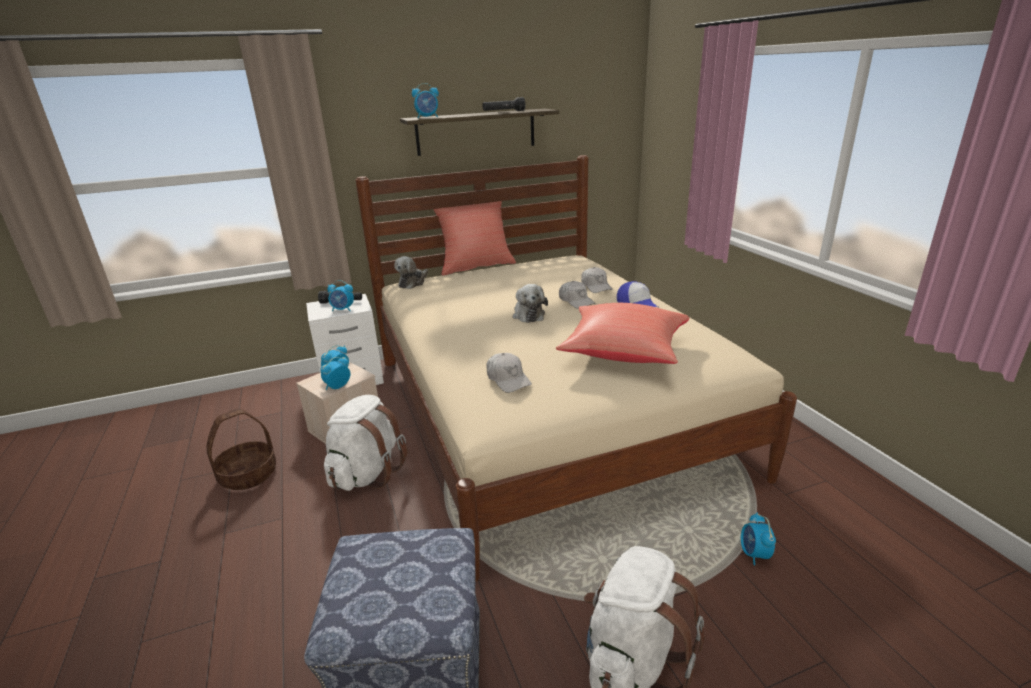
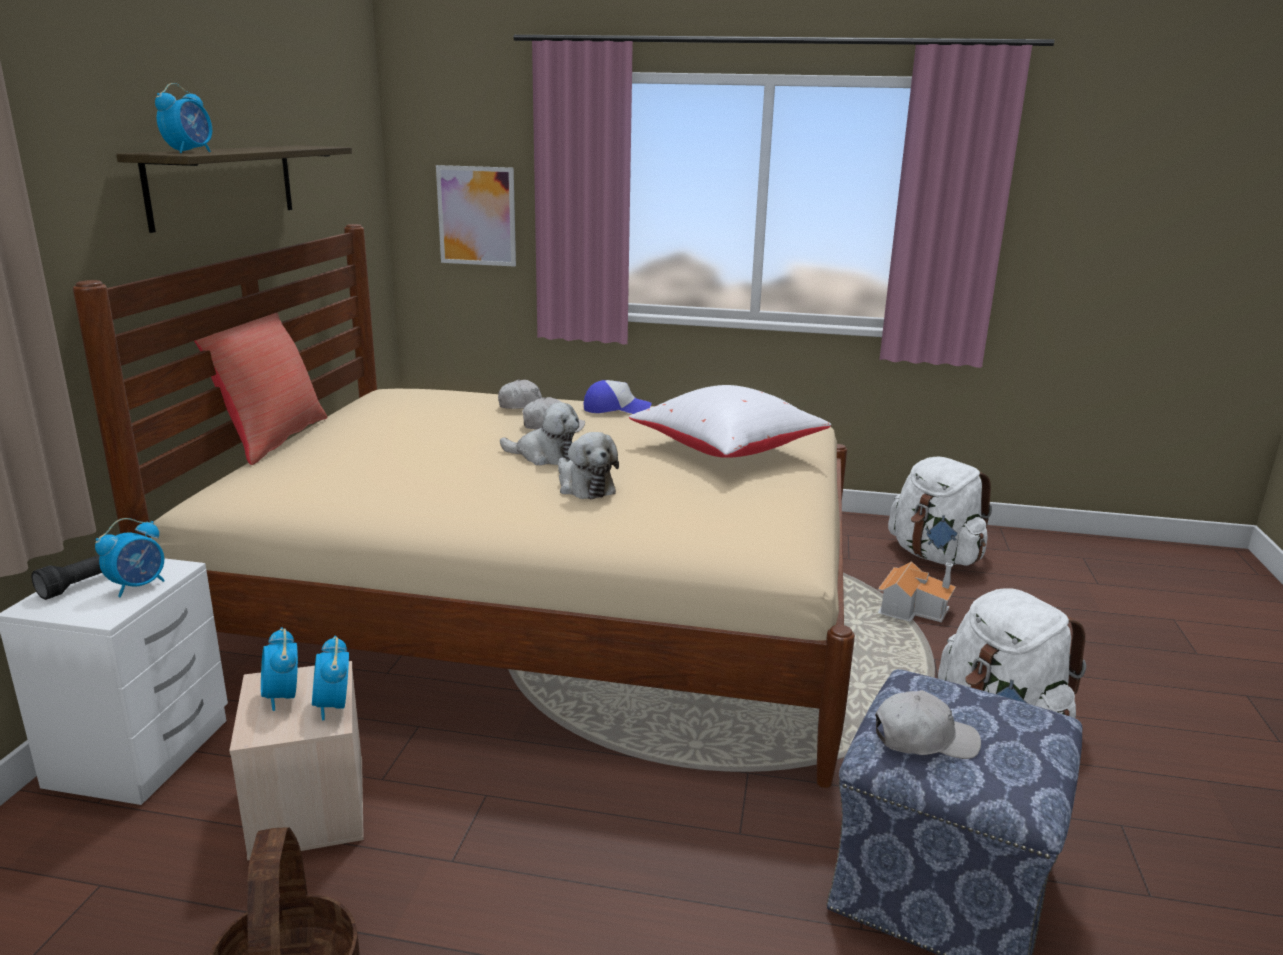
camera: 60 degrees left, 5 degrees down
white backpack [324,395,408,491] -> white backpack moved to [888,456,992,566]
plush toy [394,256,428,289] -> plush toy moved to [558,432,619,499]
black flashlight [482,97,525,111] -> none
white cap [486,353,532,393] -> white cap moved to [875,690,981,759]
red pillow [556,303,690,364] -> white pillow [629,385,831,458]
alarm clock [741,513,776,565] -> toy house [878,561,956,622]
none -> picture [436,165,516,267]

